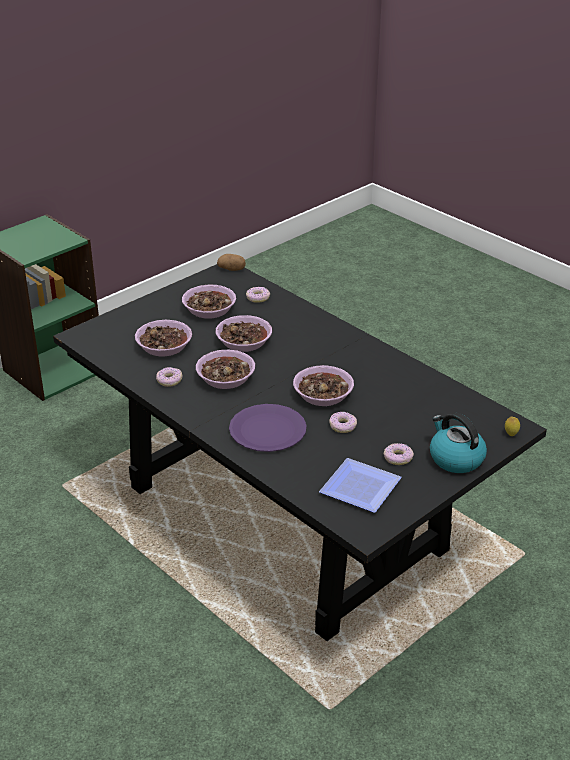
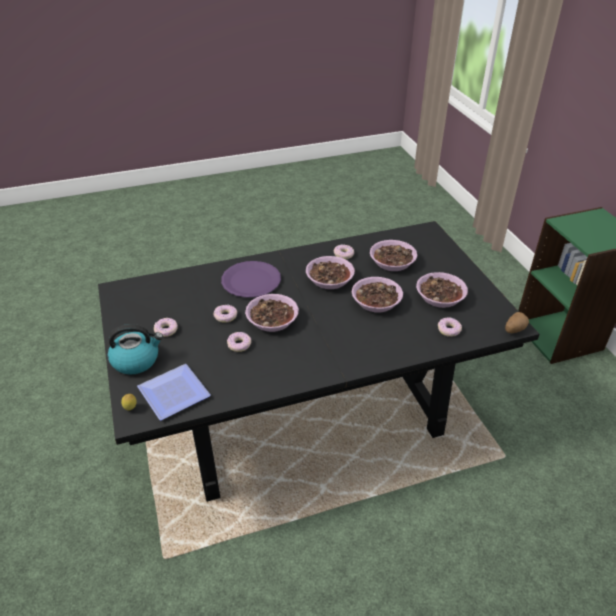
camera: 115 degrees right, 5 degrees up
plate [319,458,402,513] -> plate moved to [137,364,211,420]
none -> donut [227,332,251,352]

